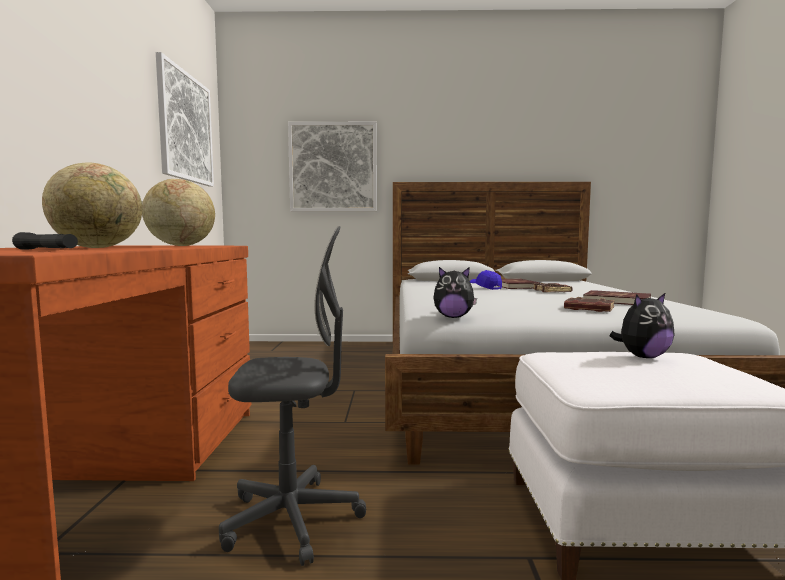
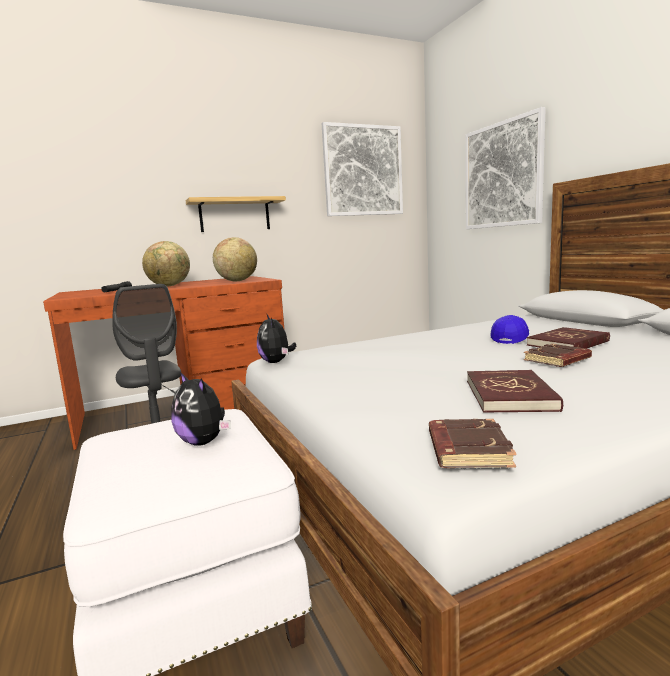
camera: 65 degrees right, 5 degrees up
brown book [564,297,614,312] -> brown book moved to [429,419,516,468]
none -> shelf [186,196,286,232]

